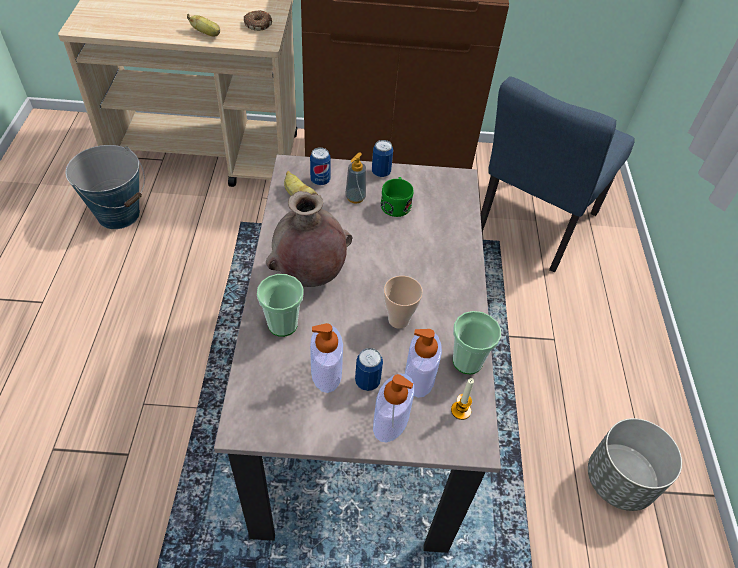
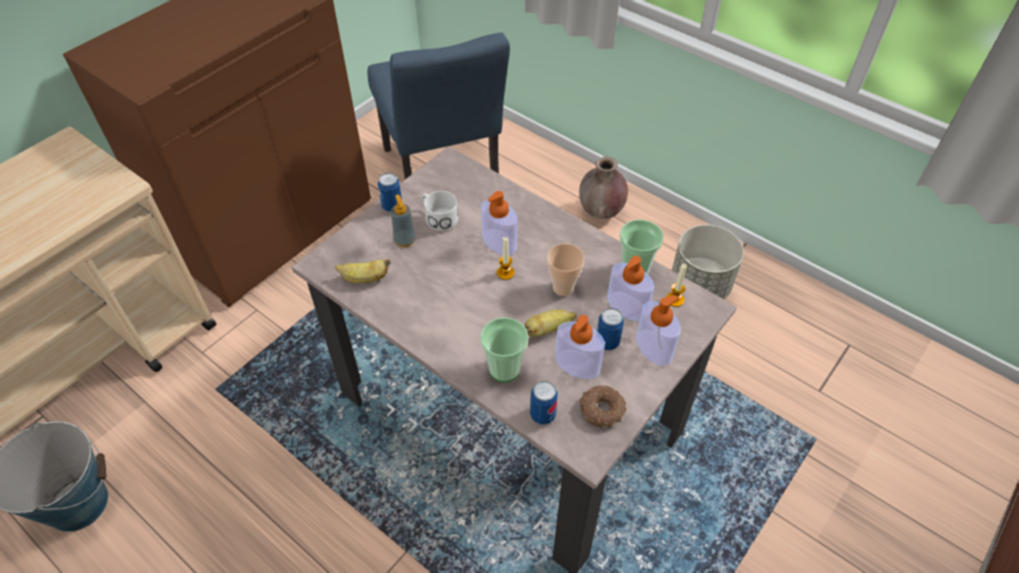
camera: 50 degrees left, 0 degrees up
banana [187,14,220,36] -> banana moved to [525,309,577,337]
donut [244,10,272,31] -> donut moved to [580,385,626,428]
brown vase [266,191,353,287] -> brown vase moved to [579,156,628,219]
can [310,148,331,185] -> can moved to [530,381,558,425]
green mug [381,177,414,217] -> white mug [421,191,458,231]
none -> soap dispenser [481,191,517,255]
none -> candle [497,237,515,280]

